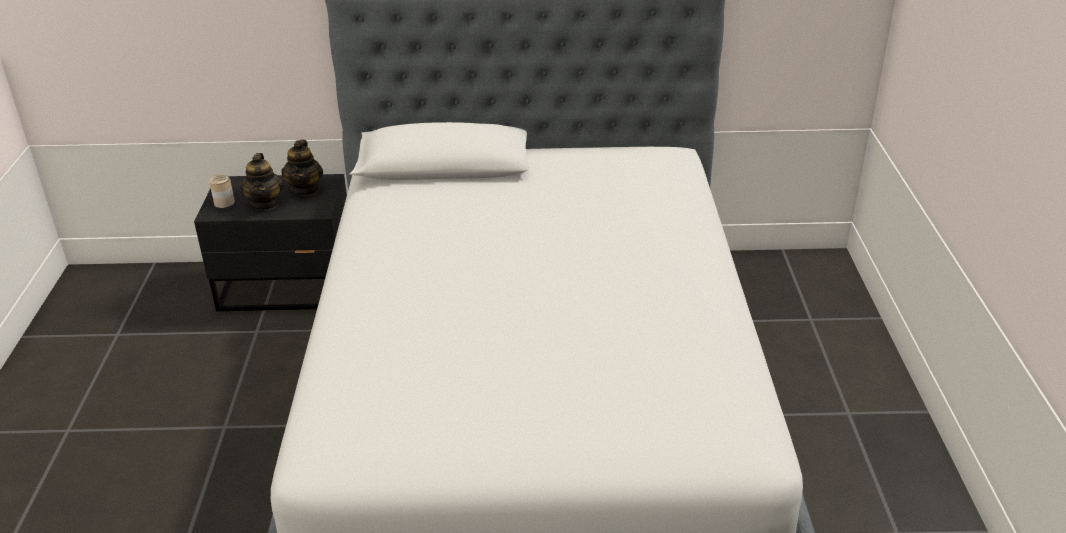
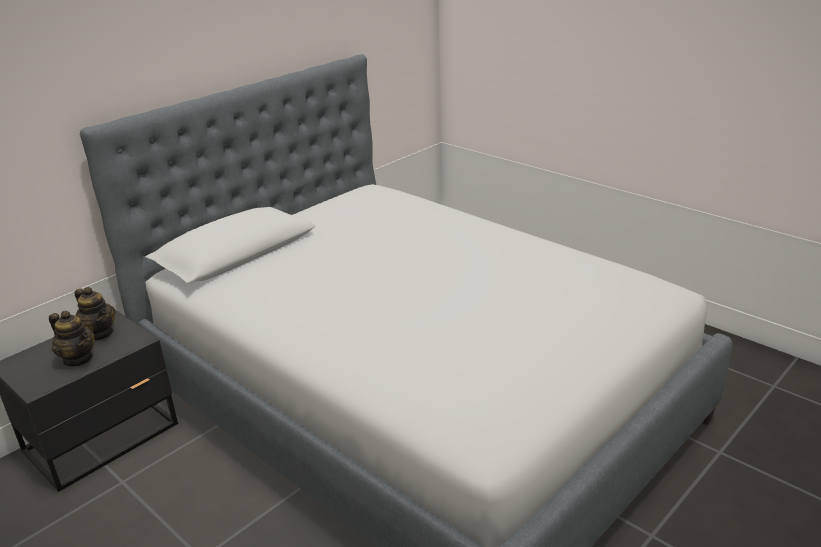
camera: 45 degrees left, 5 degrees down
can [209,174,235,208] -> none

